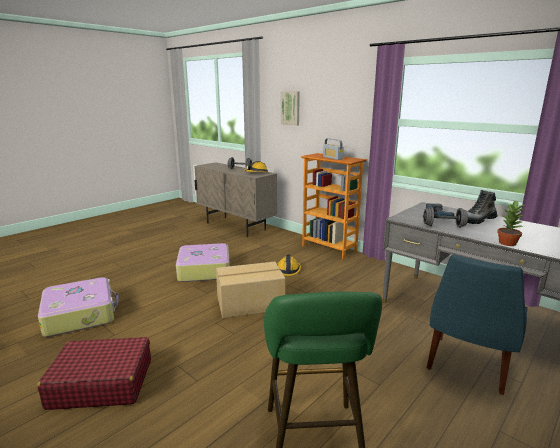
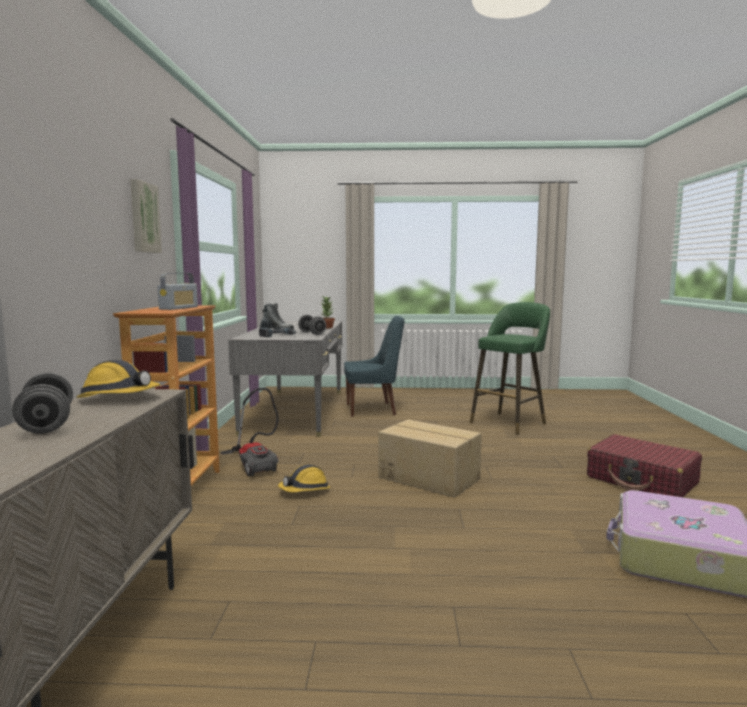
camera: 130 degrees left, 10 degrees down
suitcase [176,243,230,282] -> none
picture [281,91,300,126] -> picture moved to [130,179,162,253]
none -> vacuum cleaner [220,388,279,476]

